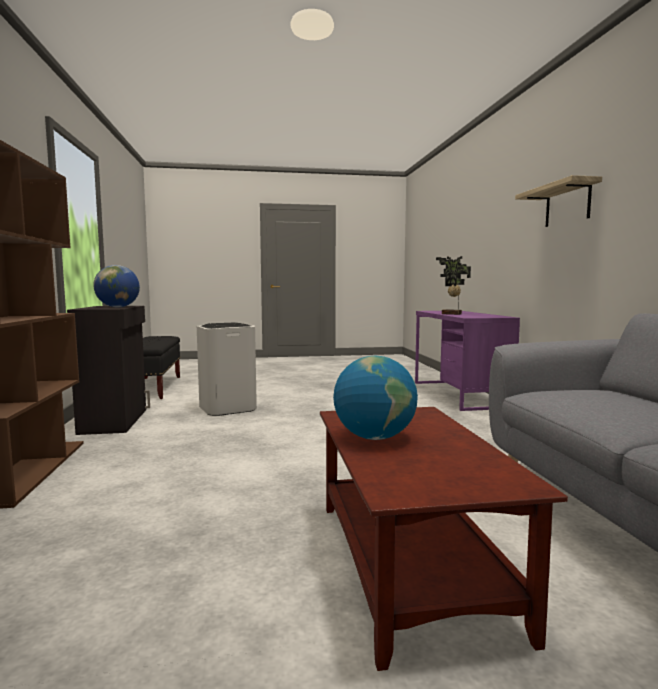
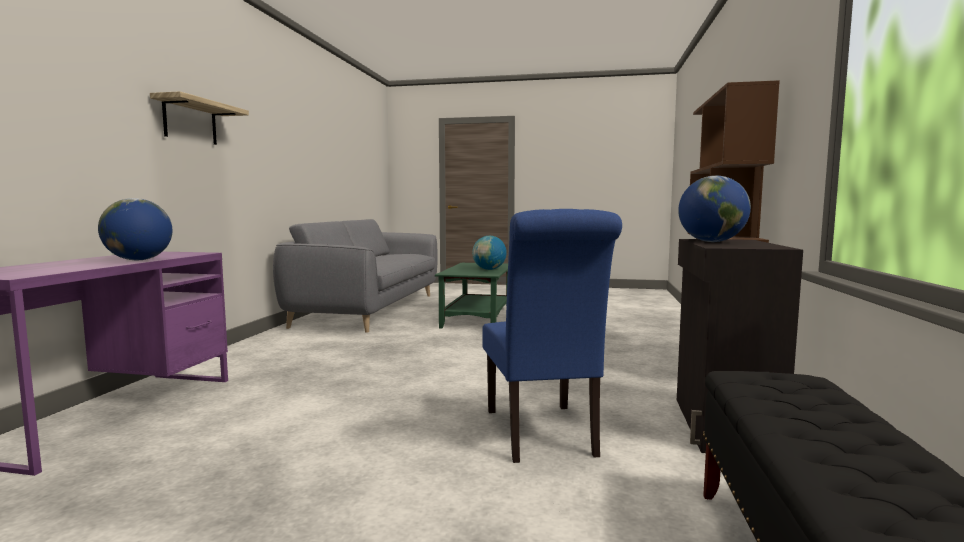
camera: 160 degrees left, 0 degrees up
white trash can [197,322,257,416] -> blue chair [482,209,622,463]
brown coffee table [320,407,568,671] -> green coffee table [435,263,508,329]
potted plant [436,256,471,315] -> globe [98,198,173,260]

